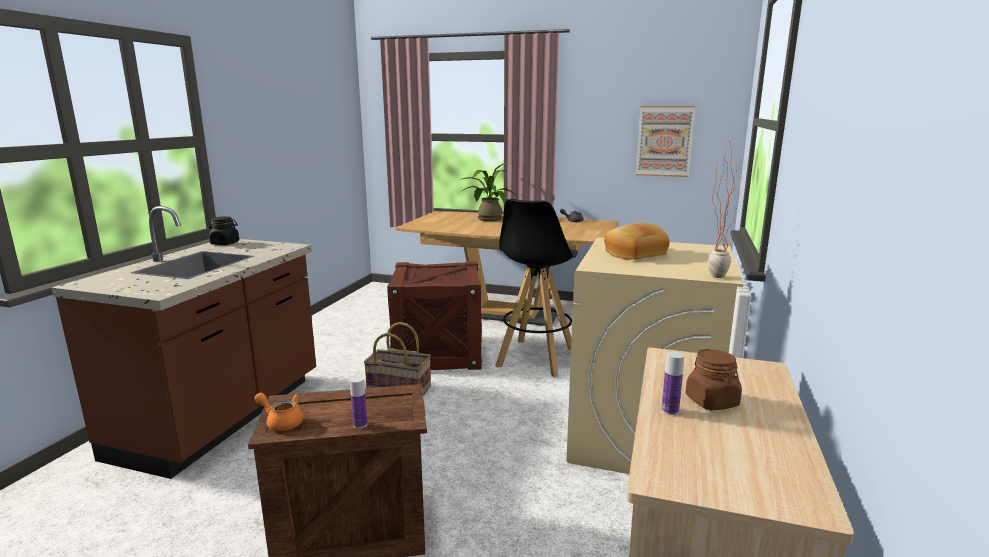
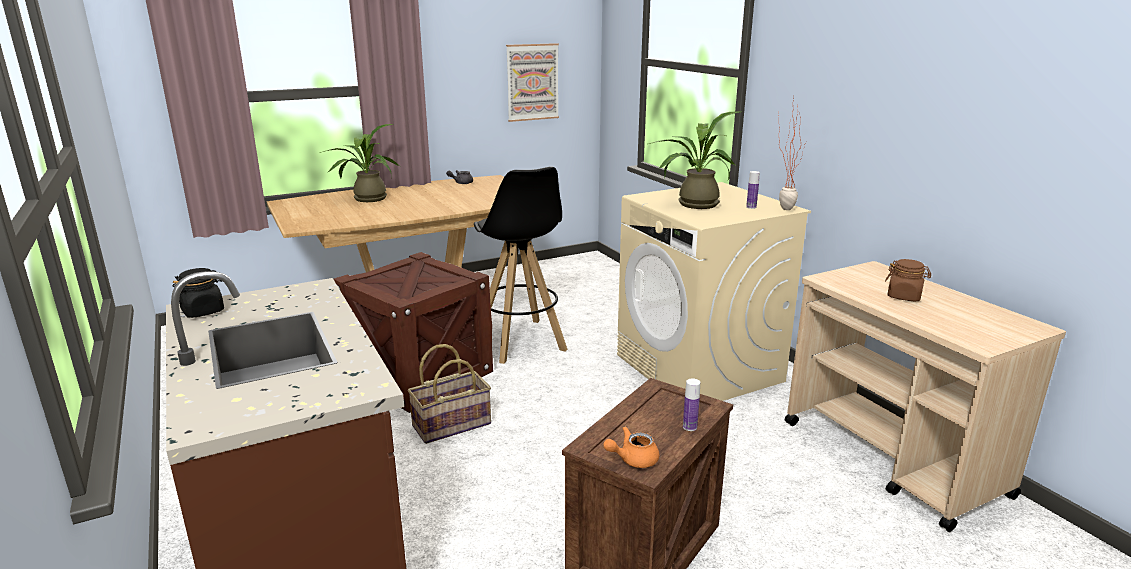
camera: 45 degrees left, 5 degrees up
bread [604,223,670,260] -> potted plant [649,111,741,209]
bottle [661,351,684,415] -> bottle moved to [746,171,760,209]

